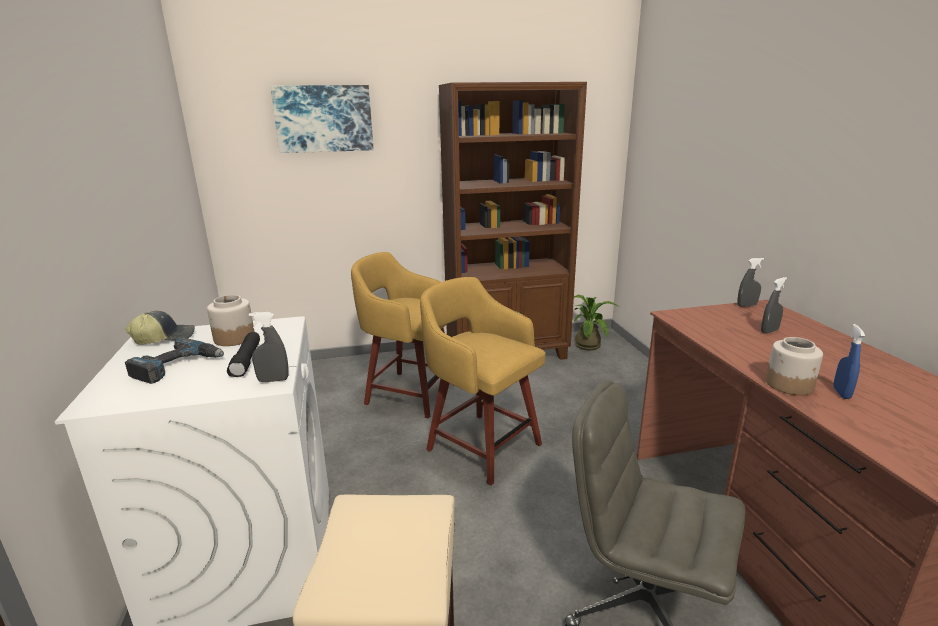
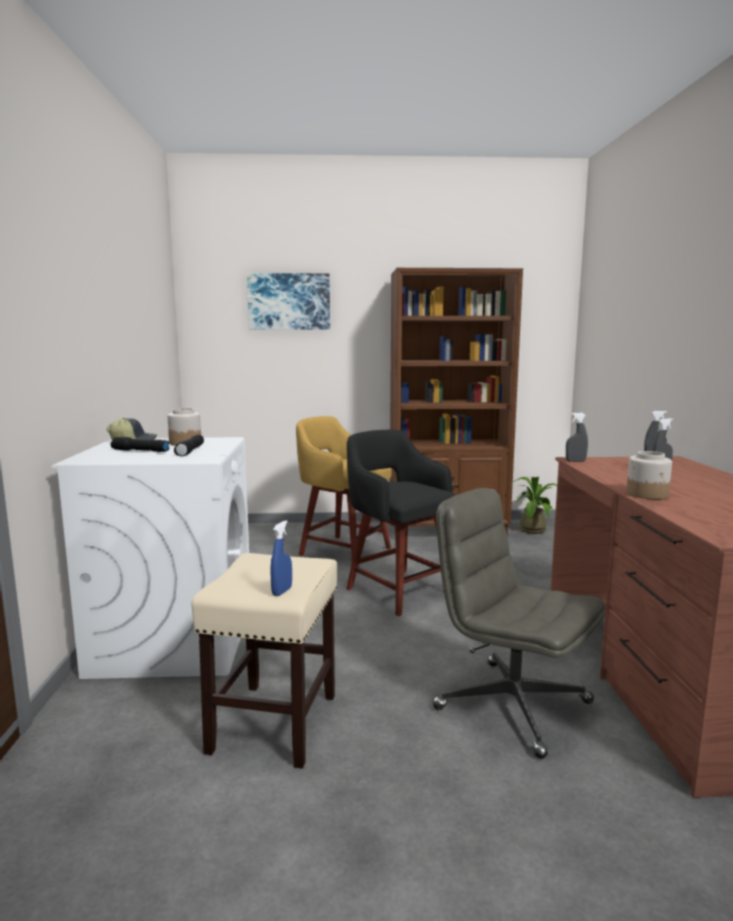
camera: 10 degrees right, 10 degrees down
power drill [125,337,224,384] -> black flashlight [111,437,169,452]
grey spray bottle [249,312,288,382] -> grey spray bottle moved to [566,413,588,462]
yellow stool [420,277,546,486] -> black stool [346,430,457,617]
blue spray bottle [833,324,865,399] -> blue spray bottle moved to [270,520,292,596]

